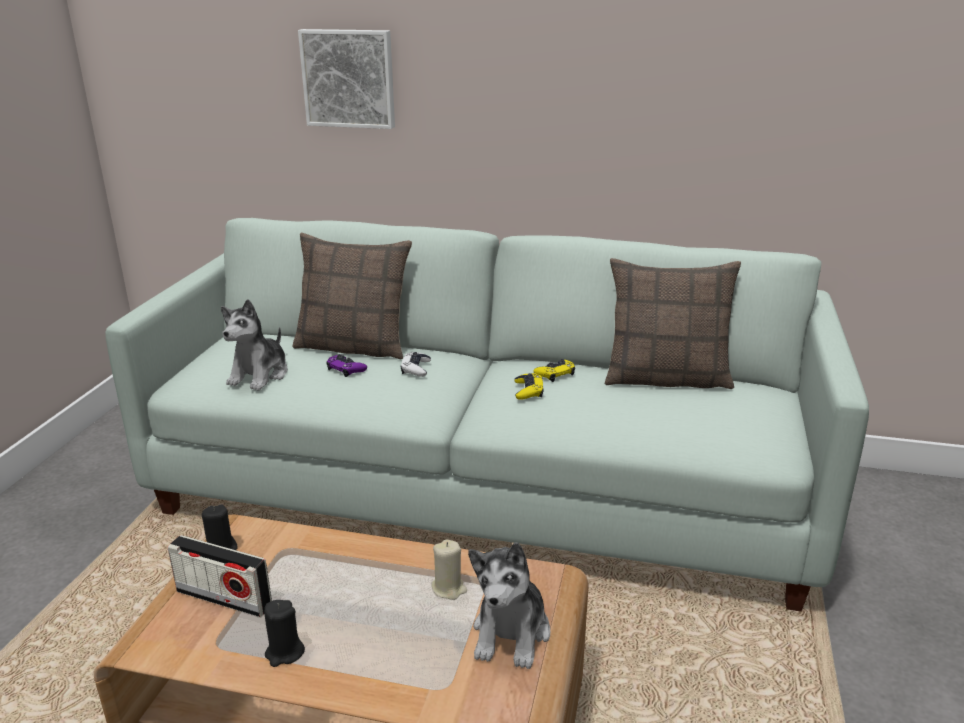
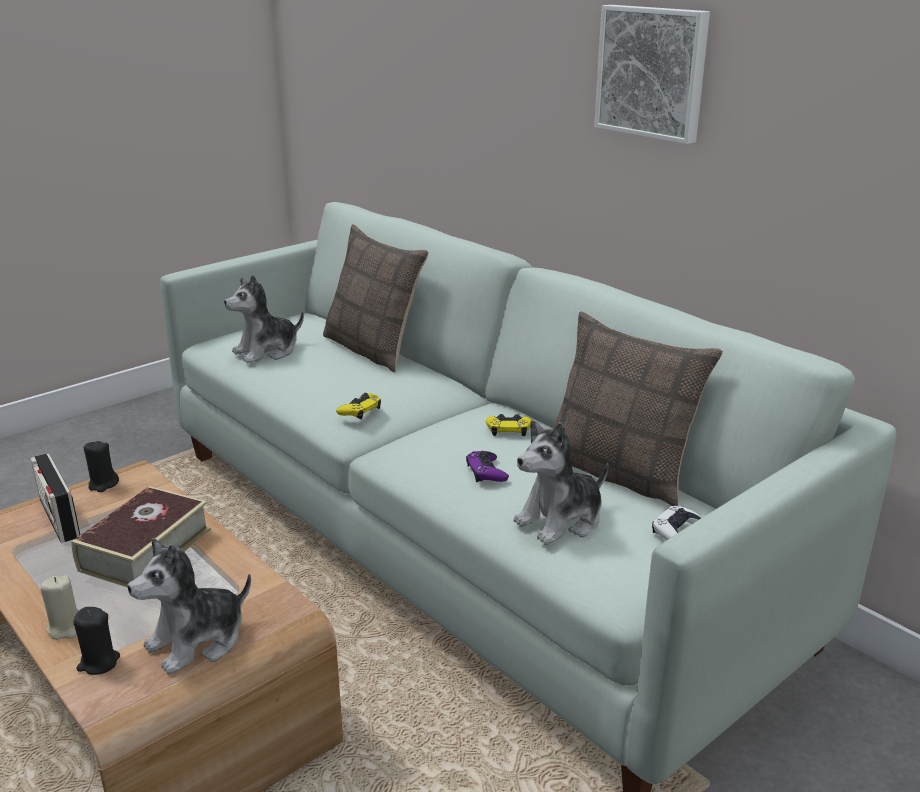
camera: 35 degrees right, 0 degrees up
black candle [264,600,305,667] -> black candle moved to [73,607,120,675]
picture [298,29,395,129] -> picture moved to [594,5,710,144]
purple game controller [326,354,367,377] -> purple game controller moved to [466,451,509,482]
white game controller [401,352,431,377] -> white game controller moved to [652,505,702,540]
beige candle [431,539,467,600] -> beige candle moved to [40,575,79,640]
yellow game controller [514,373,544,400] -> yellow game controller moved to [336,393,381,419]
none -> book [71,486,211,587]
none -> plush toy [513,420,609,545]

